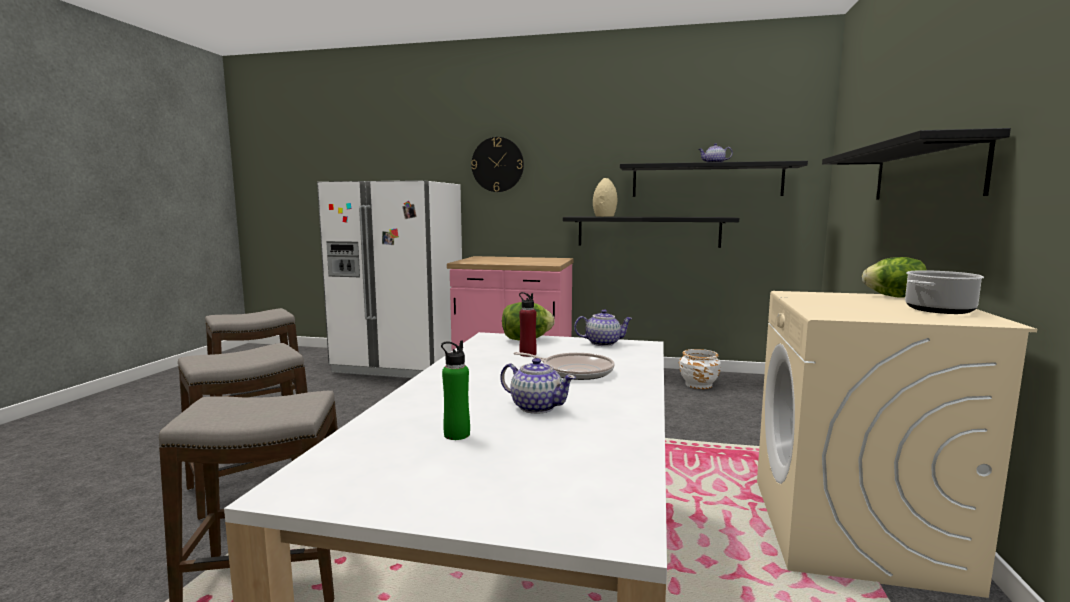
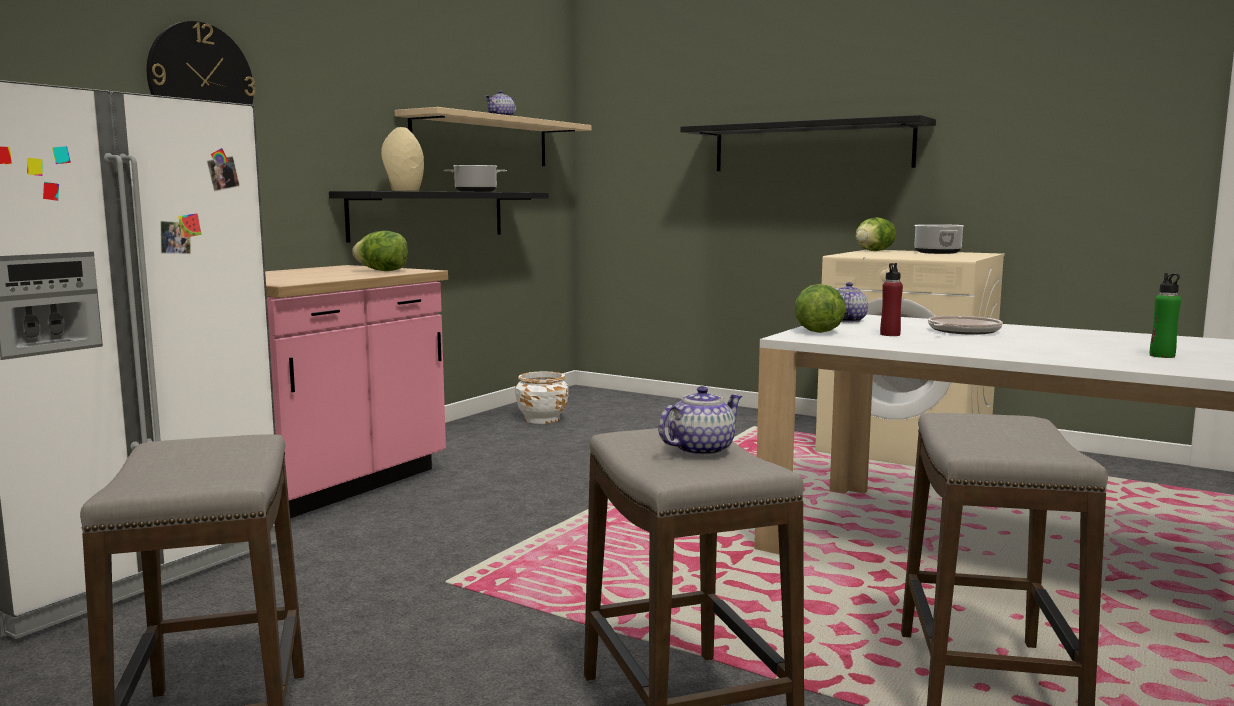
camera: 70 degrees left, 0 degrees up
teapot [500,358,576,414] -> teapot moved to [658,386,742,456]
black shelf [620,161,808,197] -> beige shelf [395,107,592,166]
none -> lettuce [352,231,408,271]
none -> cooking pot [444,165,507,192]

